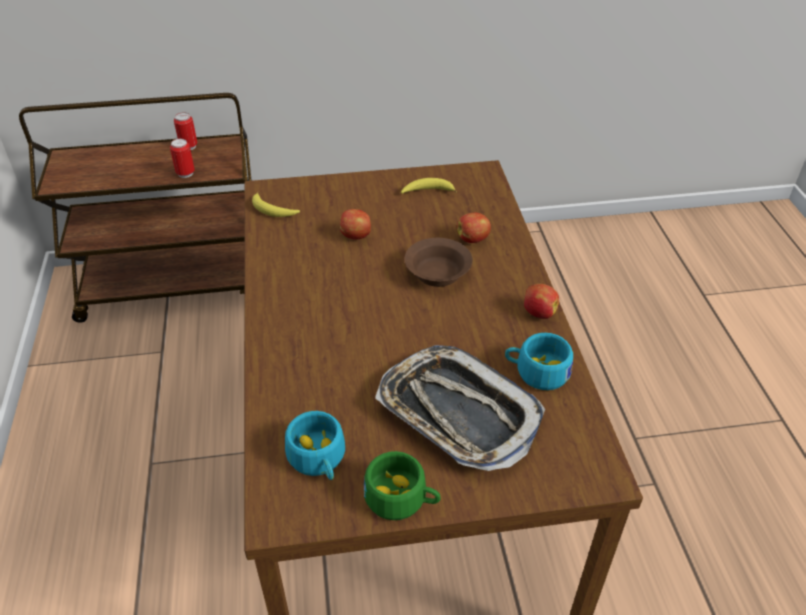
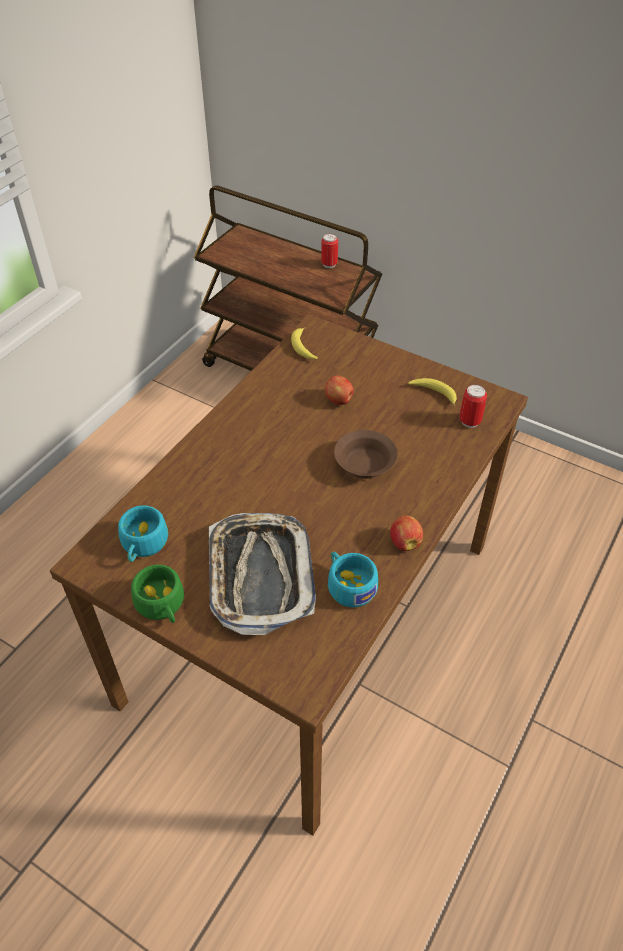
camera: 40 degrees right, 5 degrees up
can [170,139,195,178] -> can moved to [460,384,487,428]
apple [457,213,491,243] -> none

